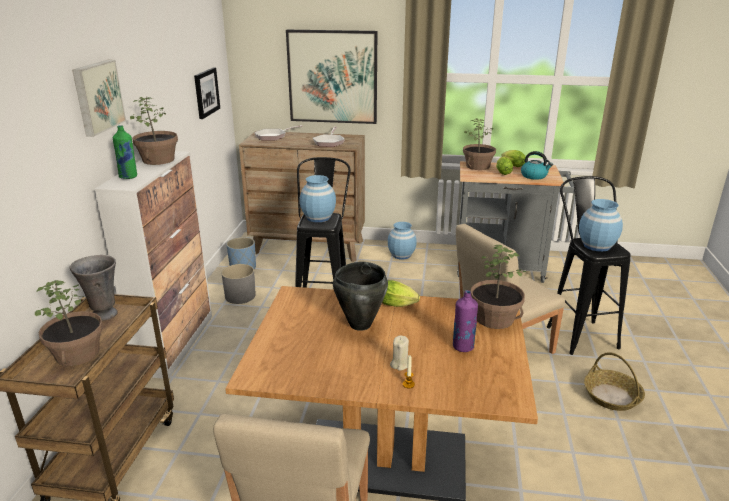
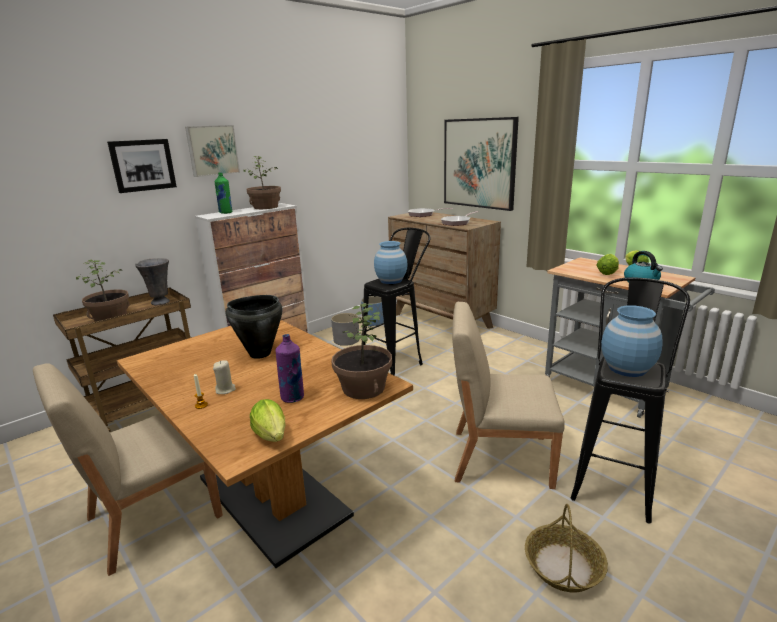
camera: 40 degrees right, 5 degrees down
picture [194,68,220,119] -> picture moved to [107,139,177,193]
lettuce [382,280,420,307] -> lettuce moved to [250,399,285,442]
blue vase [388,222,417,259] -> none
potted plant [463,118,496,170] -> none

